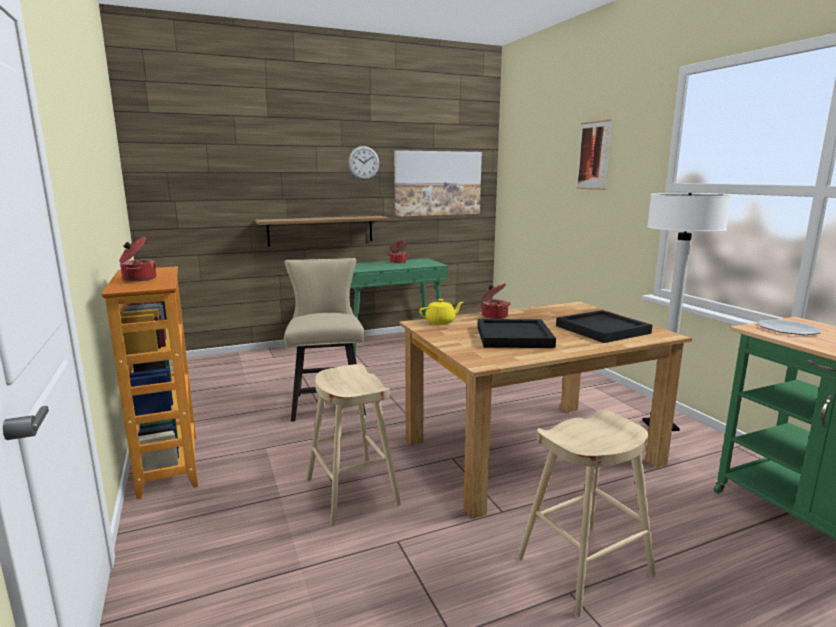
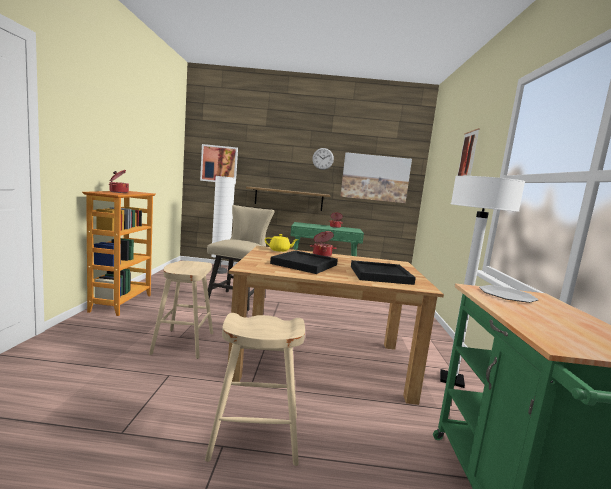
camera: 25 degrees right, 5 degrees down
none -> picture [200,144,238,184]
none -> white floor lamp [211,176,235,274]

